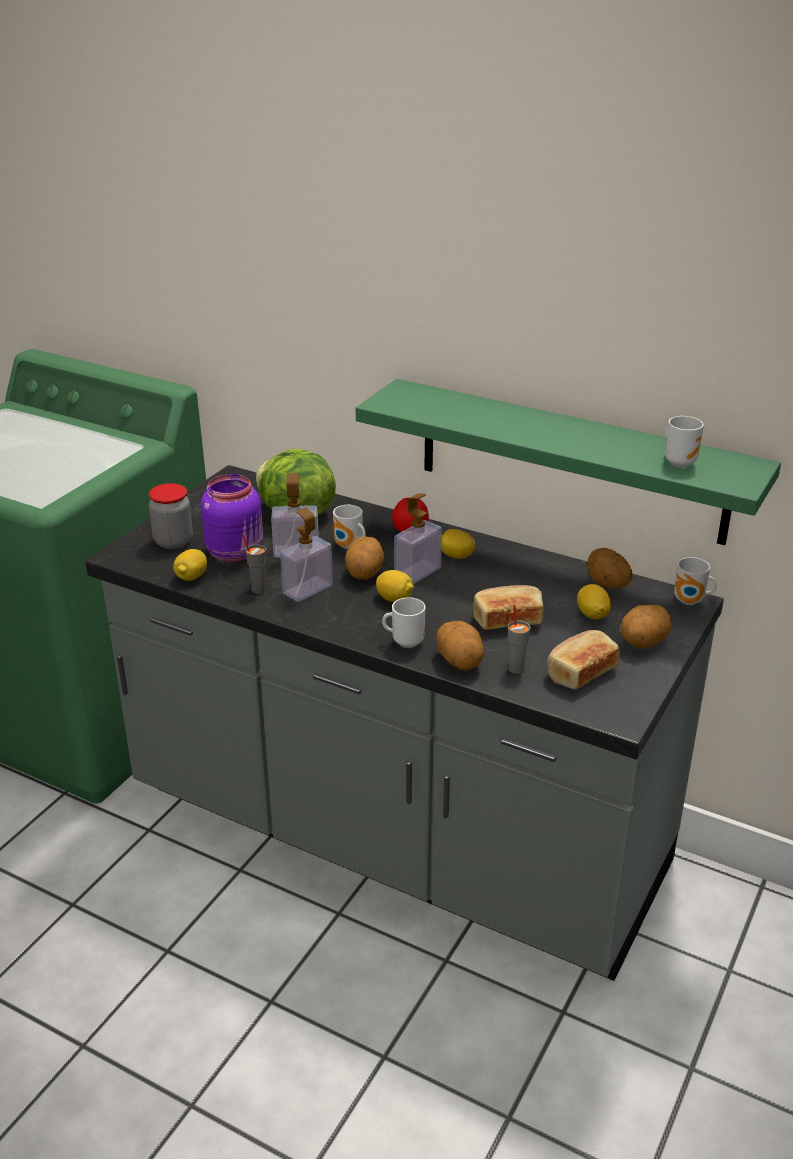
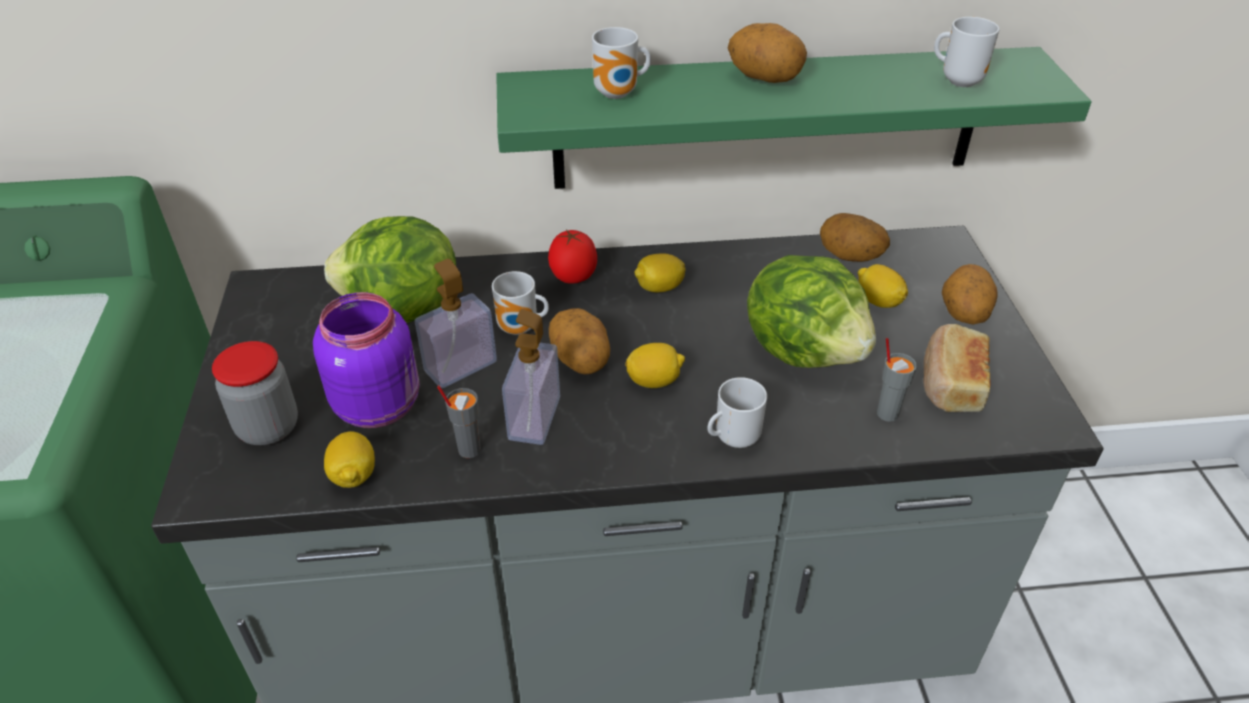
camera: 35 degrees left, 10 degrees up
soap dispenser [394,493,442,584] -> none
potato [436,621,484,671] -> potato moved to [728,23,807,83]
bread [473,585,544,630] -> lettuce [747,255,876,368]
mug [674,557,717,605] -> mug moved to [592,27,651,99]

